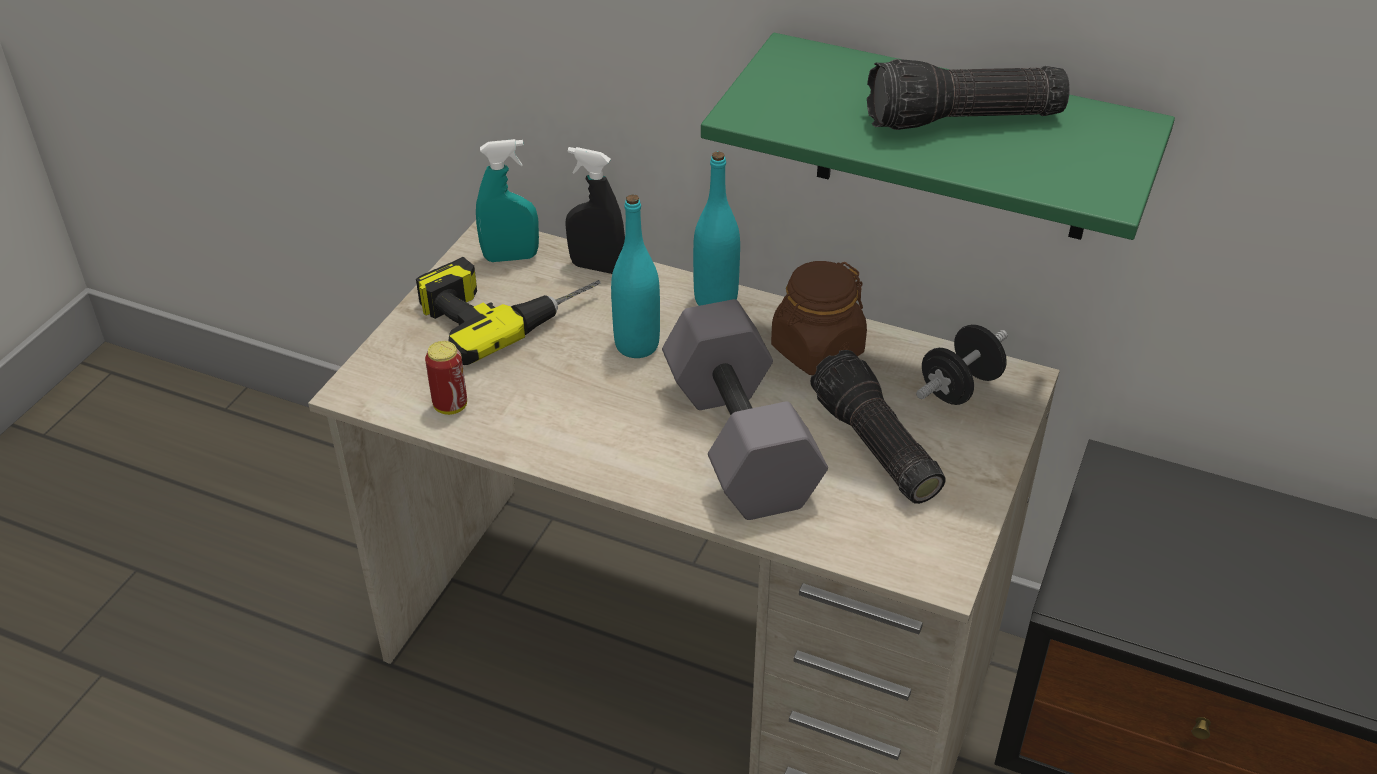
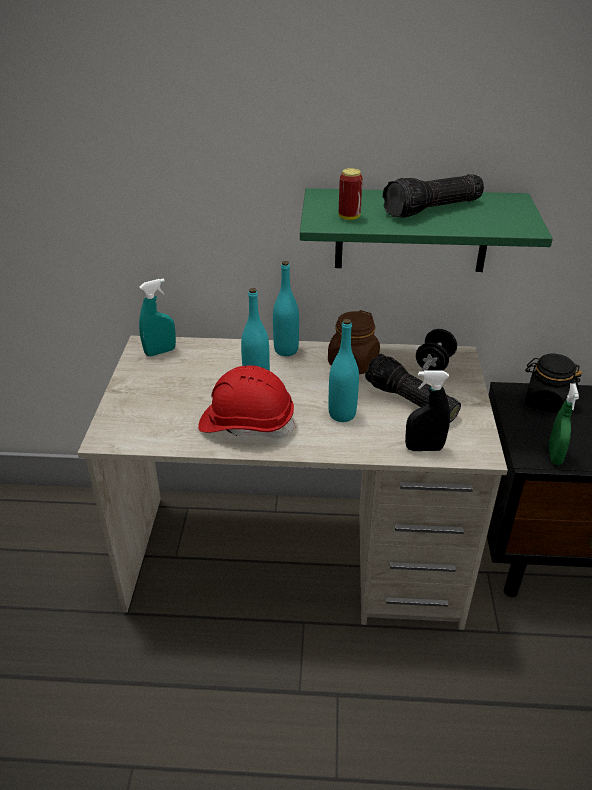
camera: 20 degrees left, 5 degrees down
power drill [416,257,600,365] -> none
can [425,341,467,415] -> can moved to [339,168,363,220]
black spray bottle [565,147,625,274] -> black spray bottle moved to [405,370,450,451]
grey dumbbell [662,299,828,520] -> turquoise bottle [329,319,359,422]
none -> red hard hat [198,365,295,439]
none -> black jar [525,353,582,414]
none -> green spray bottle [548,383,579,465]

